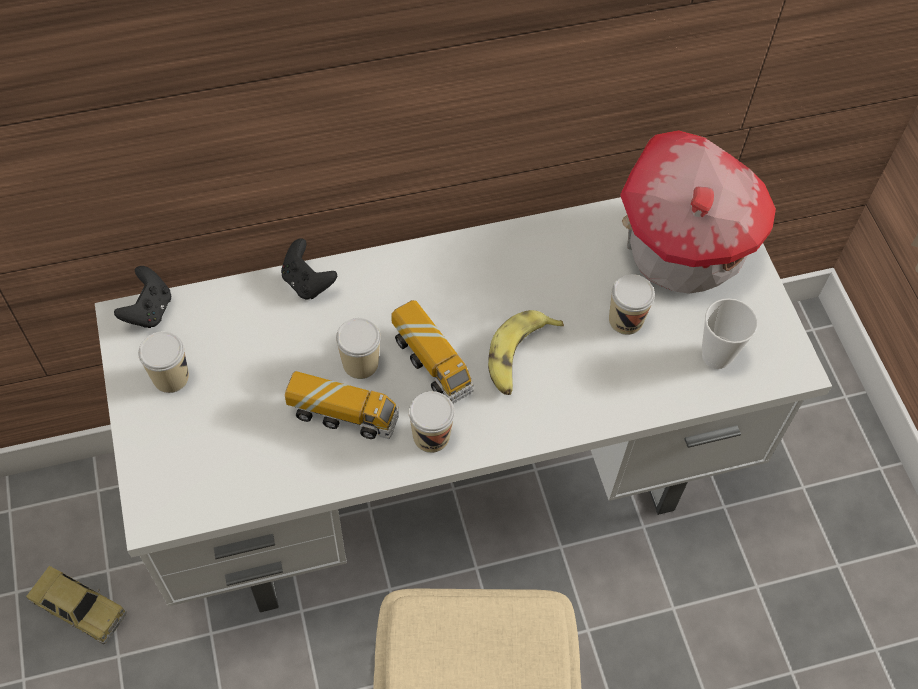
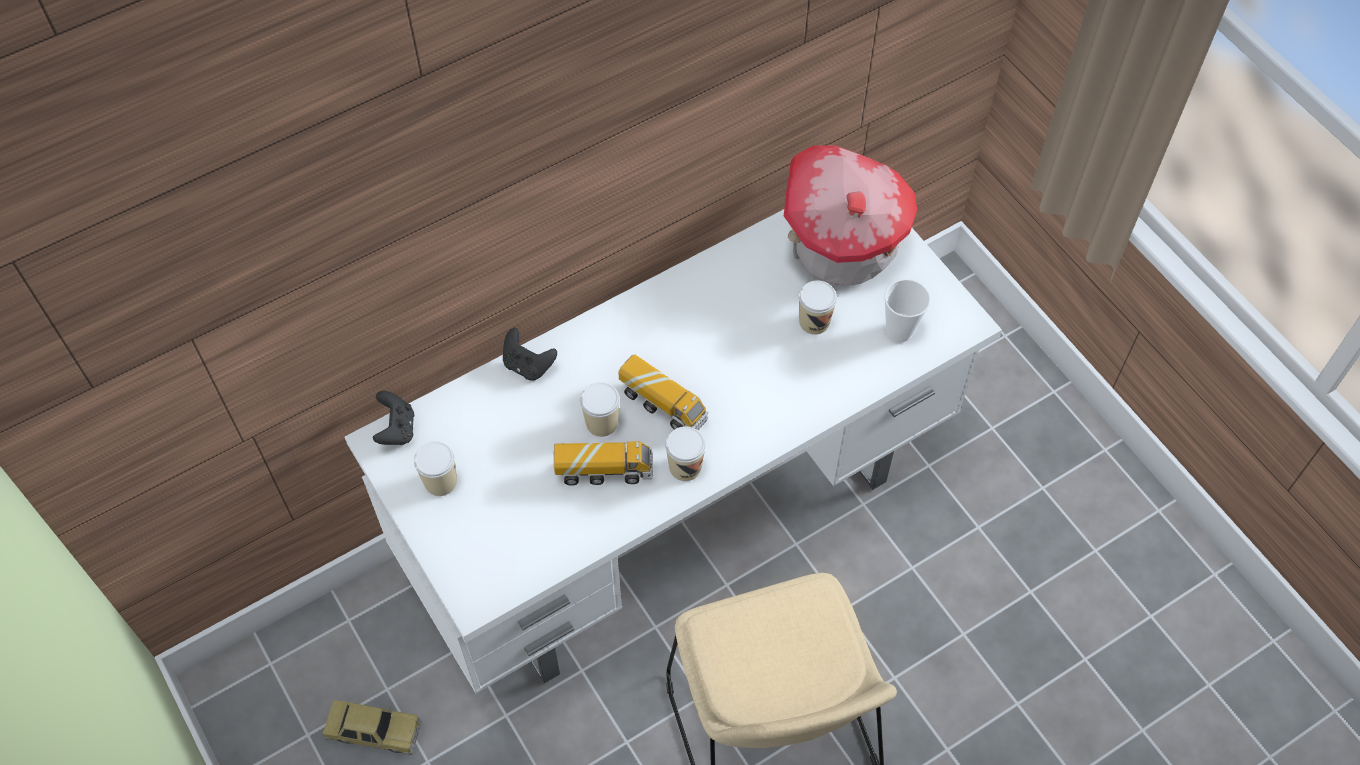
camera: 15 degrees left, 0 degrees up
banana [488,310,564,395] -> none

